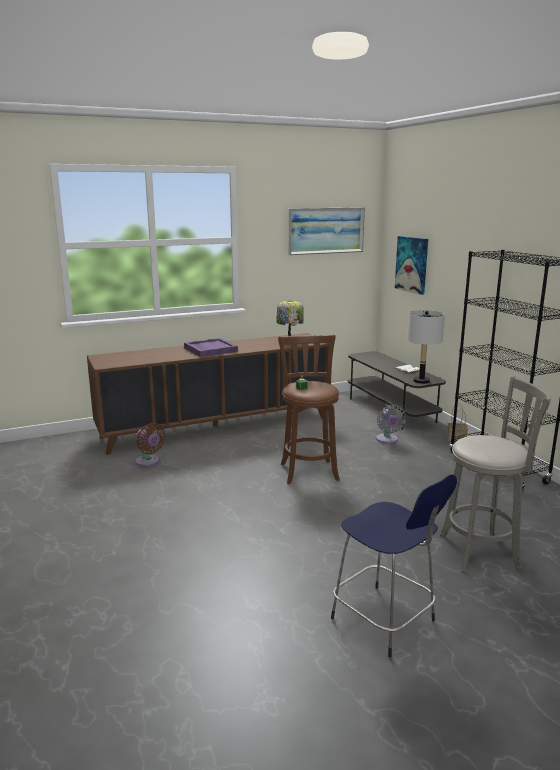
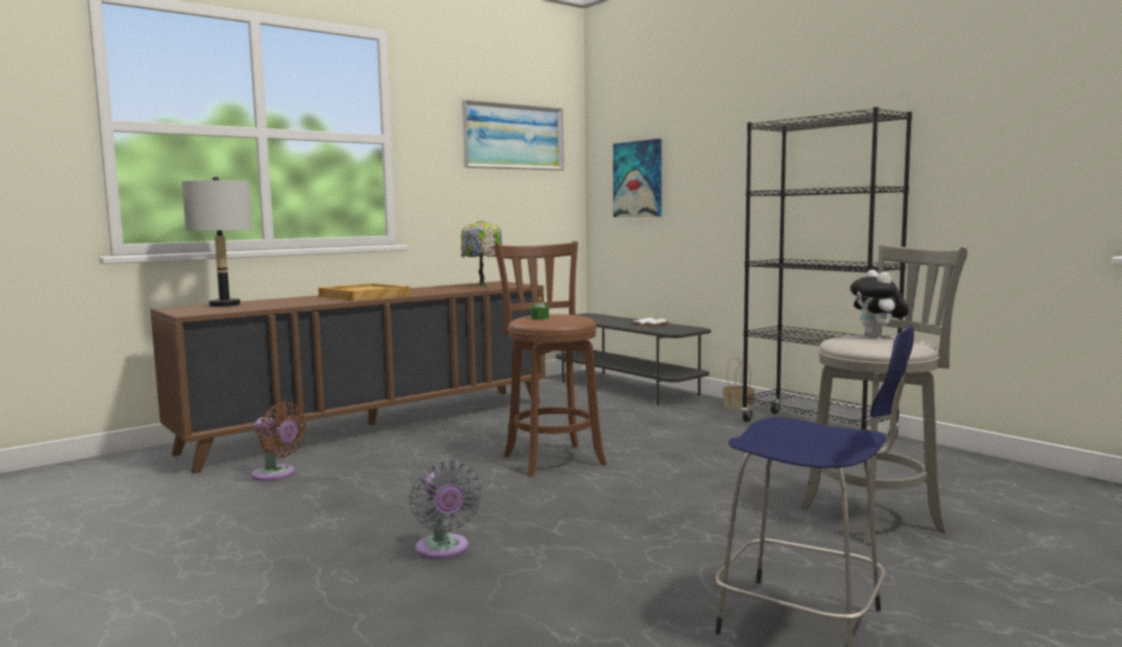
camera: 15 degrees left, 10 degrees down
purple tray [184,338,238,357] -> beige tray [318,283,410,301]
grey fan [376,405,406,444] -> grey fan moved to [409,459,482,559]
grey table lamp [407,310,445,384] -> grey table lamp moved to [182,176,252,307]
none -> plush toy [850,270,909,337]

